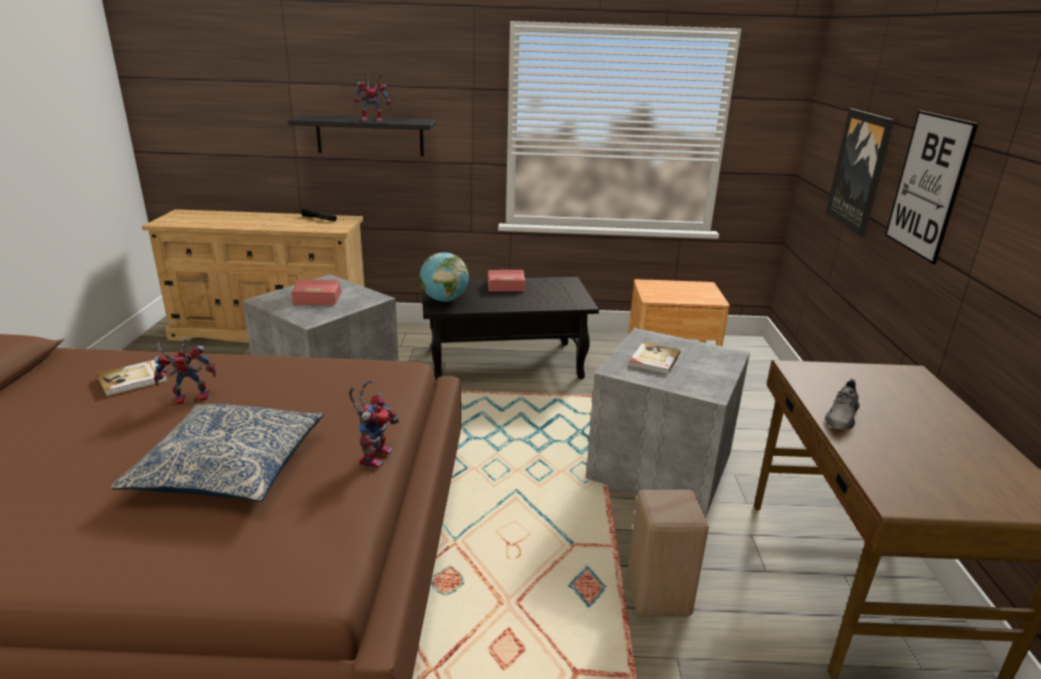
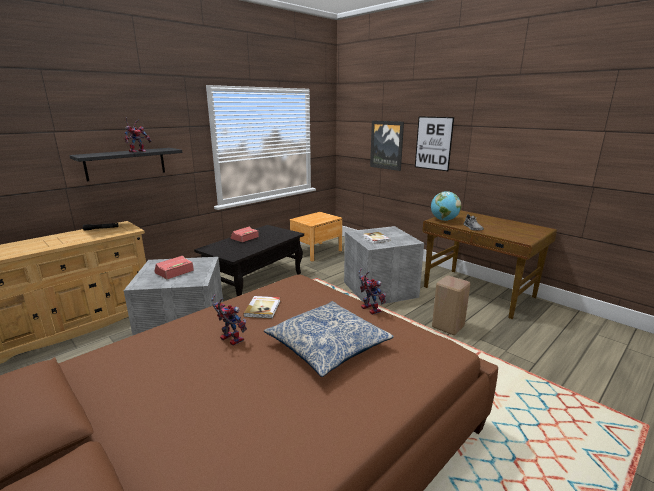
camera: 45 degrees left, 5 degrees down
book [97,360,168,397] -> book moved to [243,296,280,319]
toy robot [153,337,216,405] -> toy robot turned 105 degrees clockwise [211,294,247,346]
globe [419,252,469,302] -> globe moved to [431,191,461,221]

